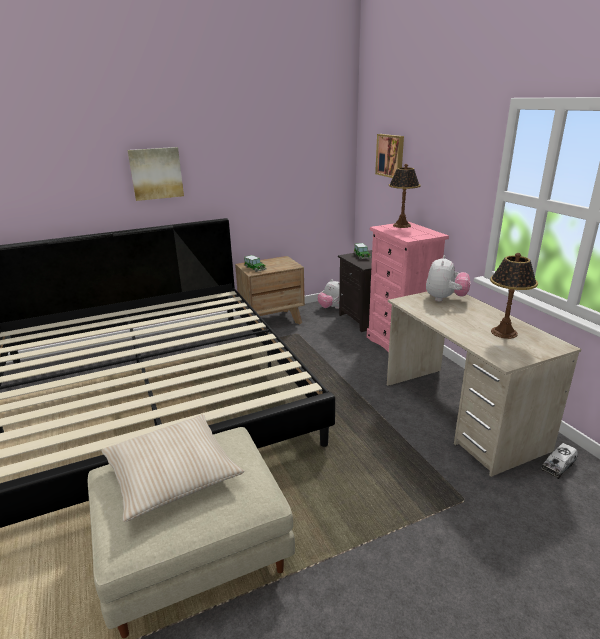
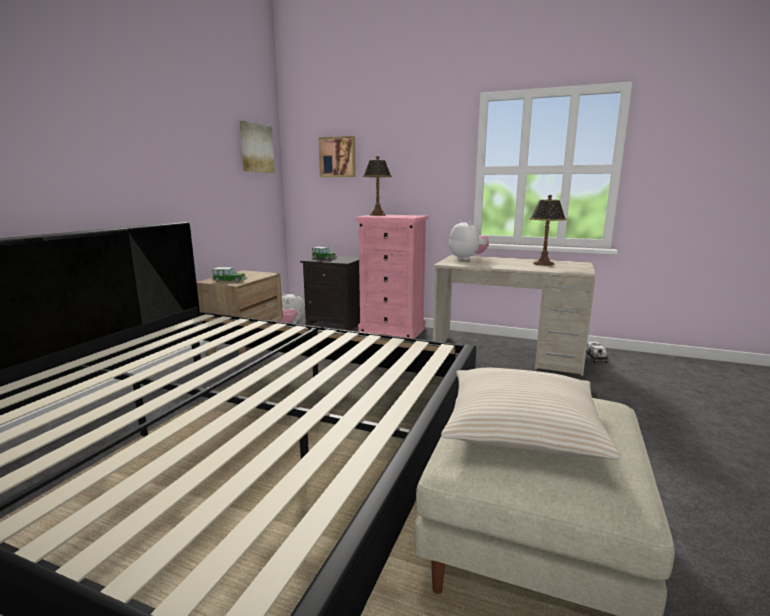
camera: 45 degrees left, 10 degrees down
picture [128,147,184,201] -> picture moved to [240,121,275,173]

